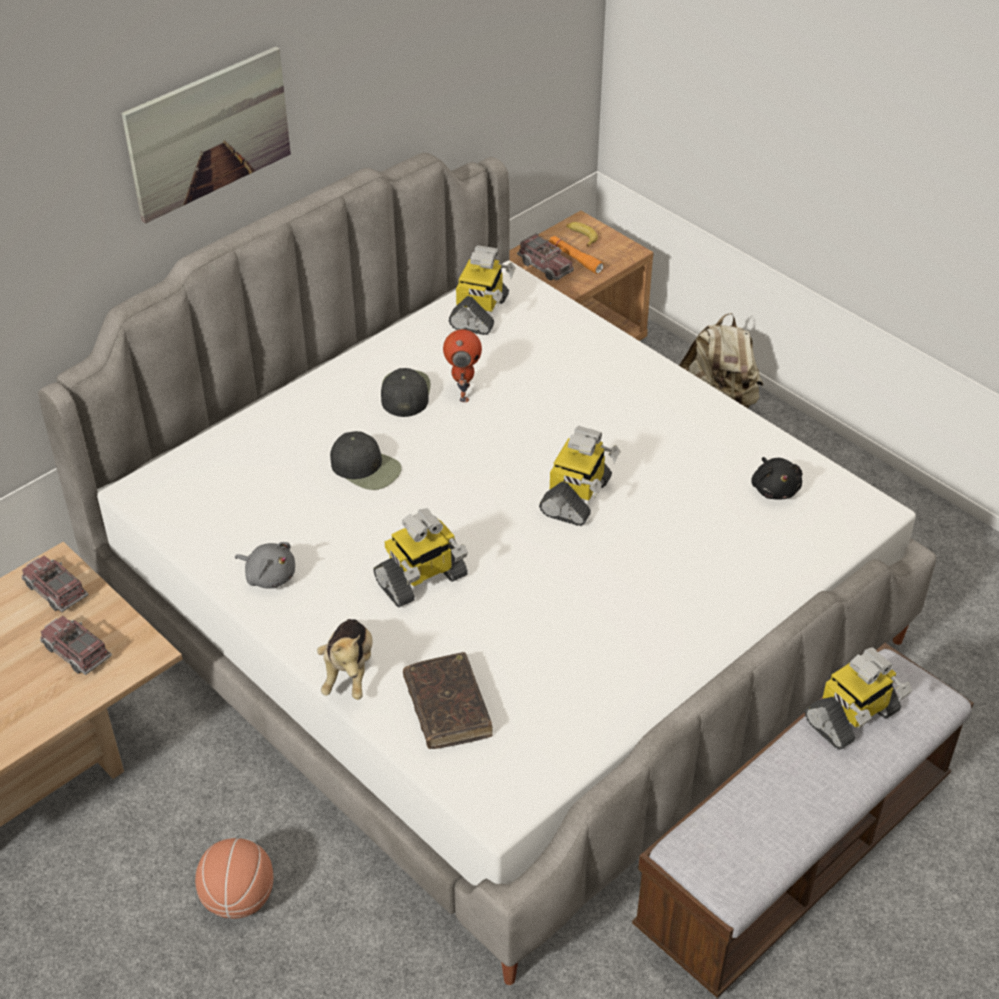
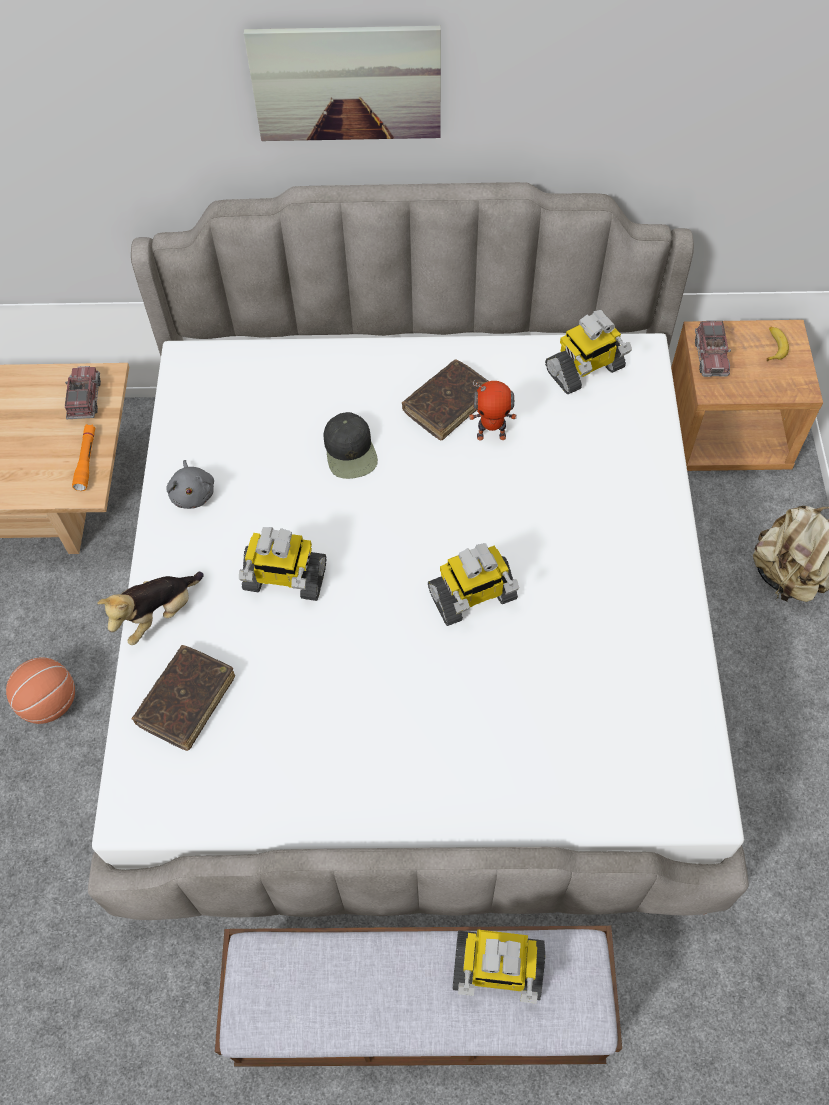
camera: 45 degrees right, 15 degrees up
toy truck [40,616,112,675] -> none
black cap [381,368,431,417] -> brown book [402,359,488,440]
toy robot [443,329,482,402] -> toy robot turned 45 degrees clockwise [469,380,517,440]
orange flashlight [549,236,604,274] -> orange flashlight moved to [72,424,95,491]
black plush toy [751,457,803,500] -> none

